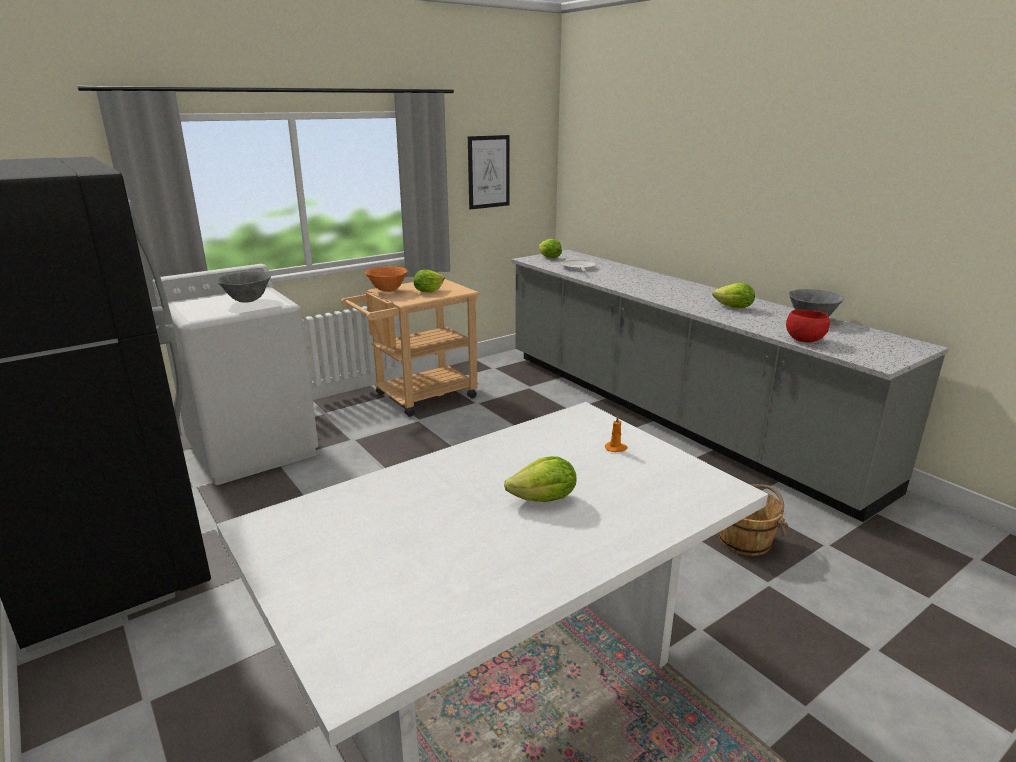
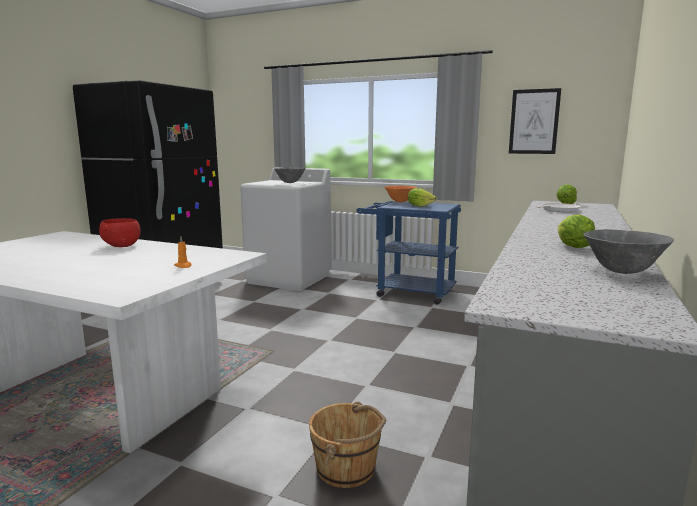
camera: 60 degrees right, 10 degrees down
beige cart [341,279,479,417] -> blue cart [357,201,461,305]
lettuce [504,456,577,502] -> none
red bowl [786,309,830,343] -> red bowl moved to [99,218,141,247]

